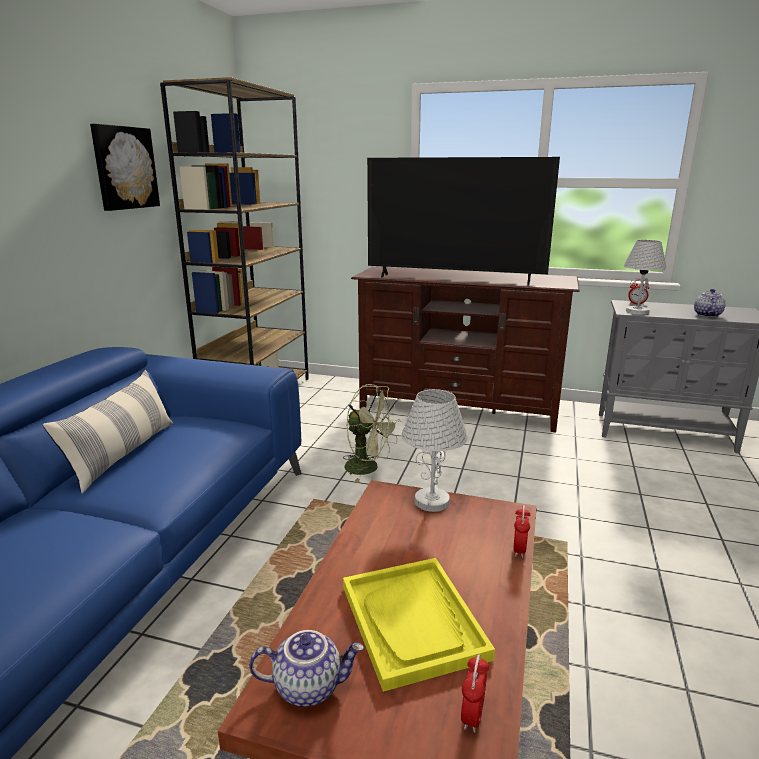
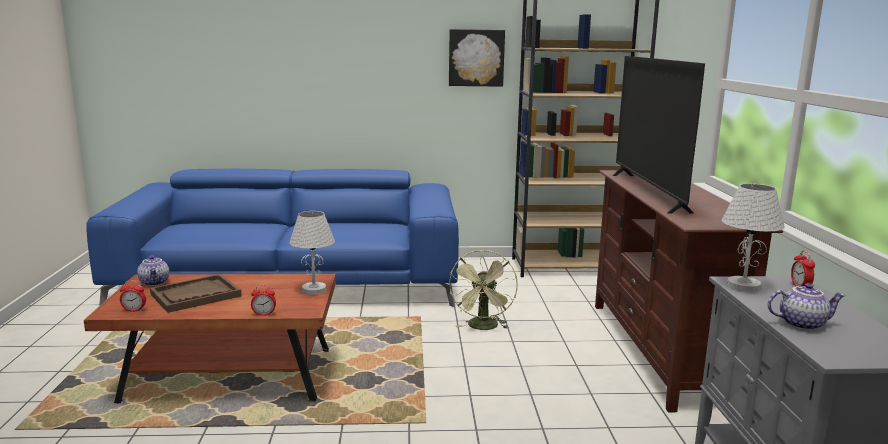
camera: 70 degrees right, 5 degrees down
pillow [43,370,173,493] -> none
yellow tray [343,558,495,692] -> brown tray [150,274,241,313]

